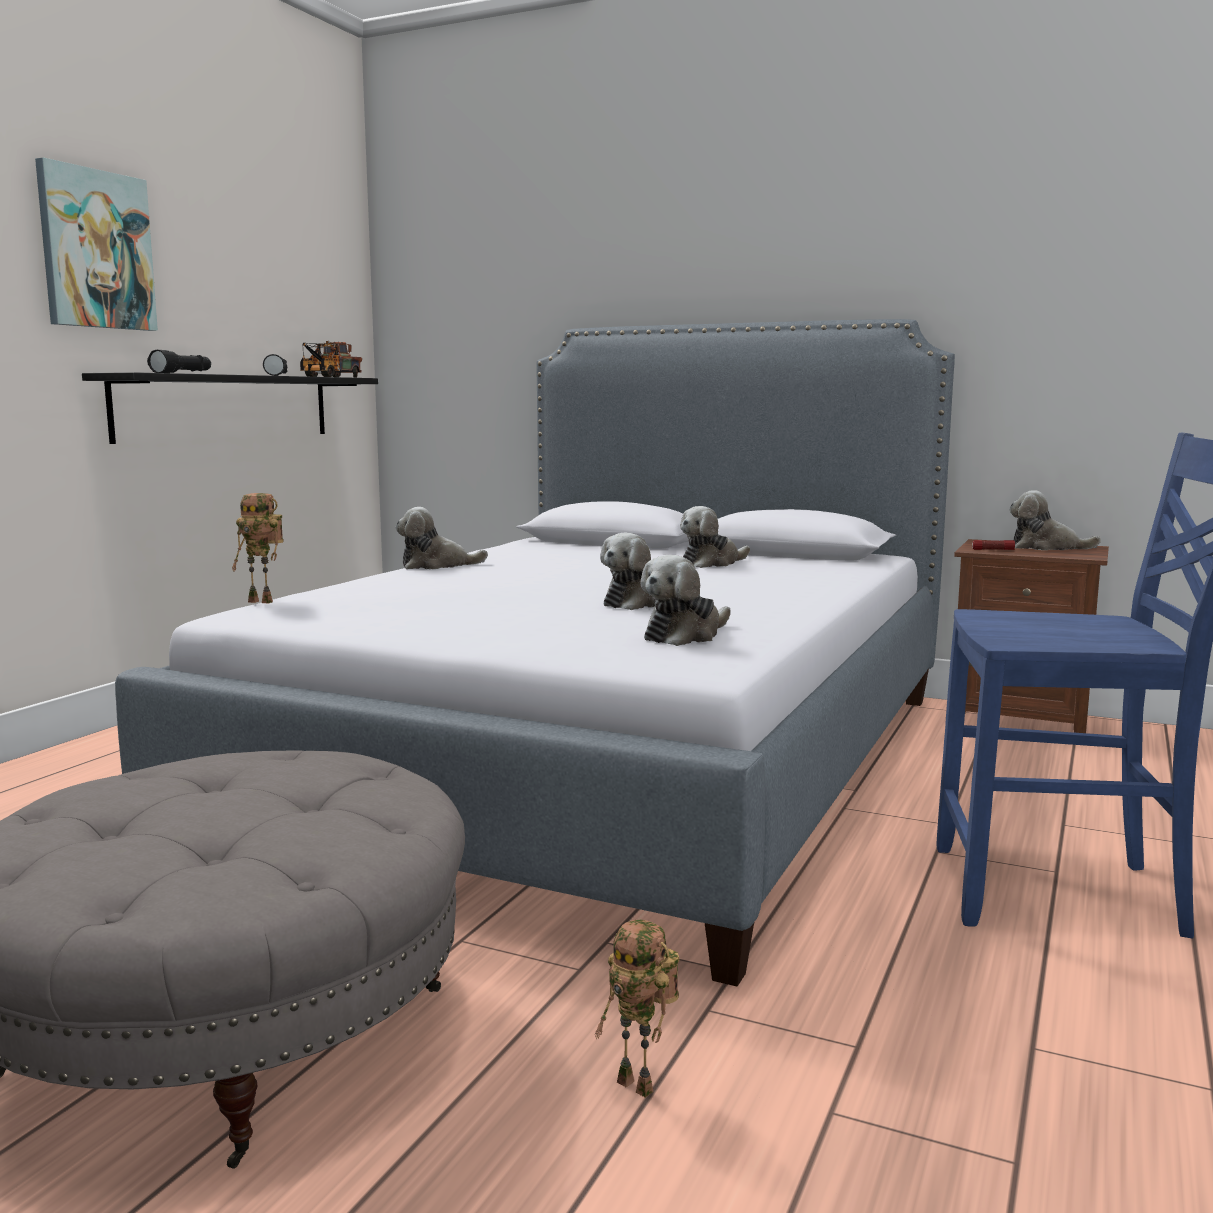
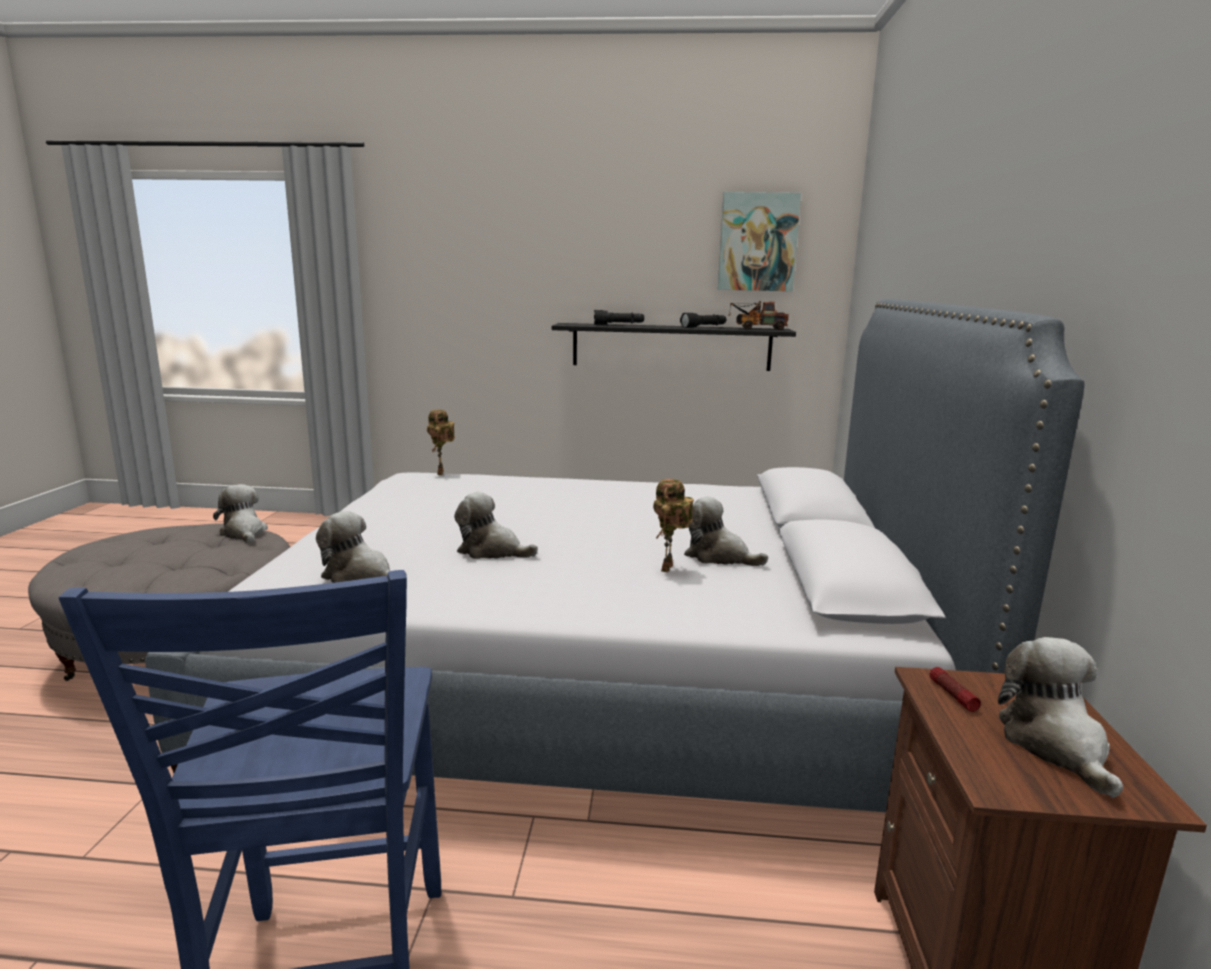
camera: 70 degrees right, 5 degrees up
picture [35,157,158,331] -> picture moved to [718,192,801,291]
plush toy [395,507,488,569] -> plush toy moved to [213,484,268,543]
toy robot [595,920,679,1098] -> toy robot moved to [653,479,694,572]

